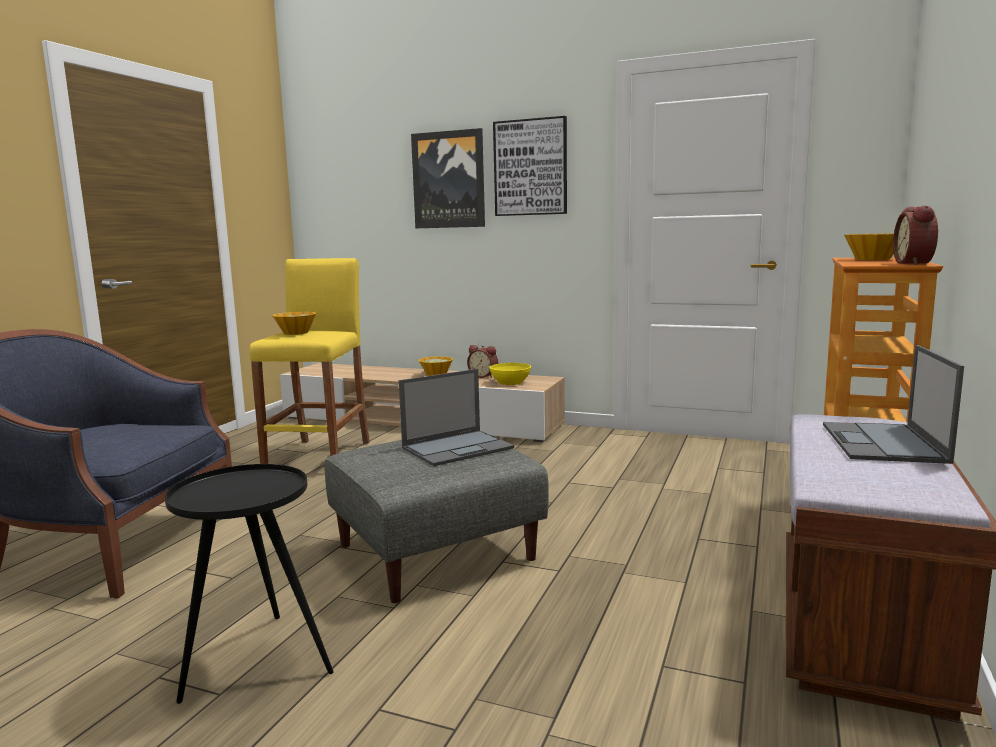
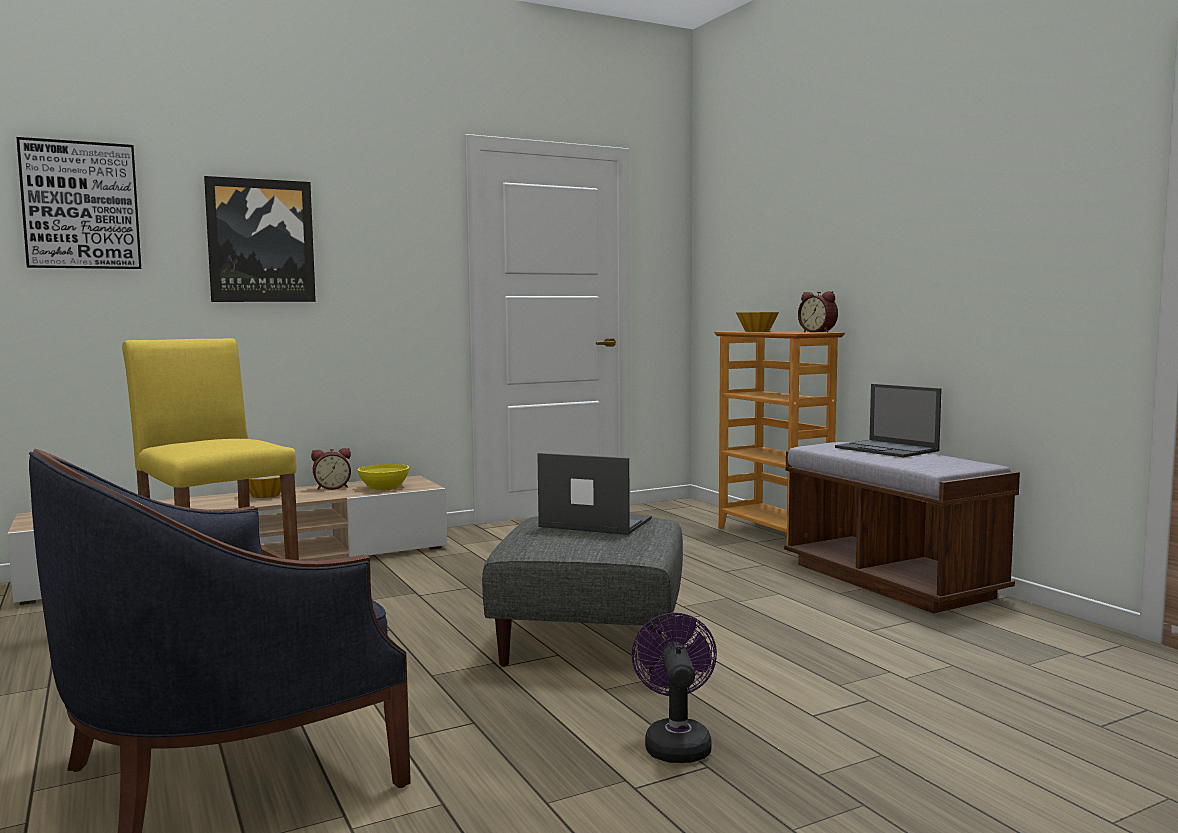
camera: 50 degrees left, 5 degrees down
black side table [165,464,334,704] -> purple fan [632,613,717,763]
bowl [272,312,316,335] -> none
laptop [399,369,514,466] -> laptop turned 75 degrees counterclockwise [537,453,652,535]
picture [493,116,567,216] -> picture moved to [16,137,141,269]

